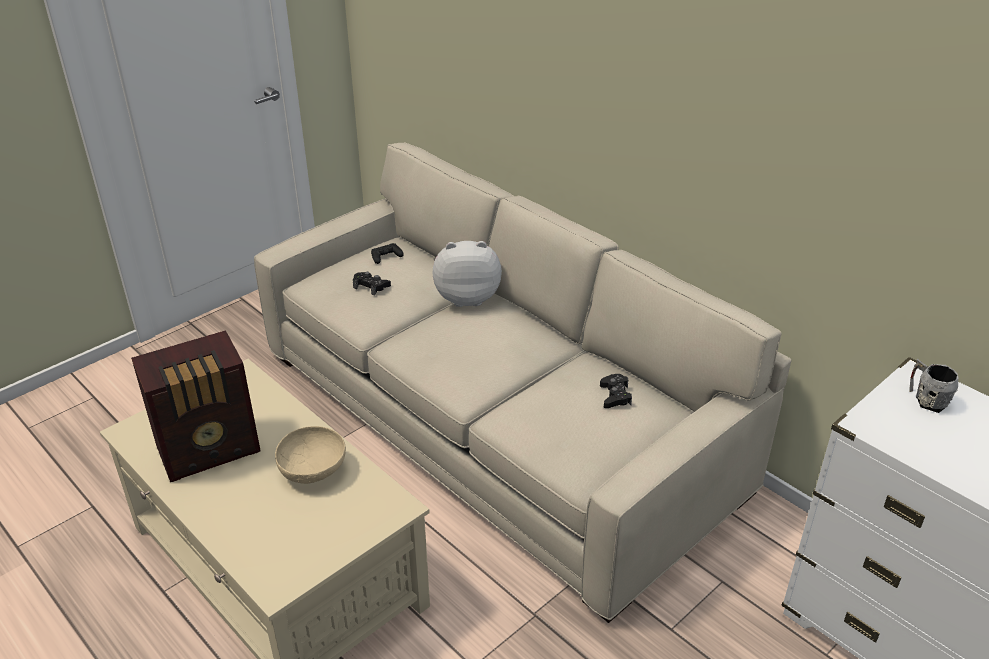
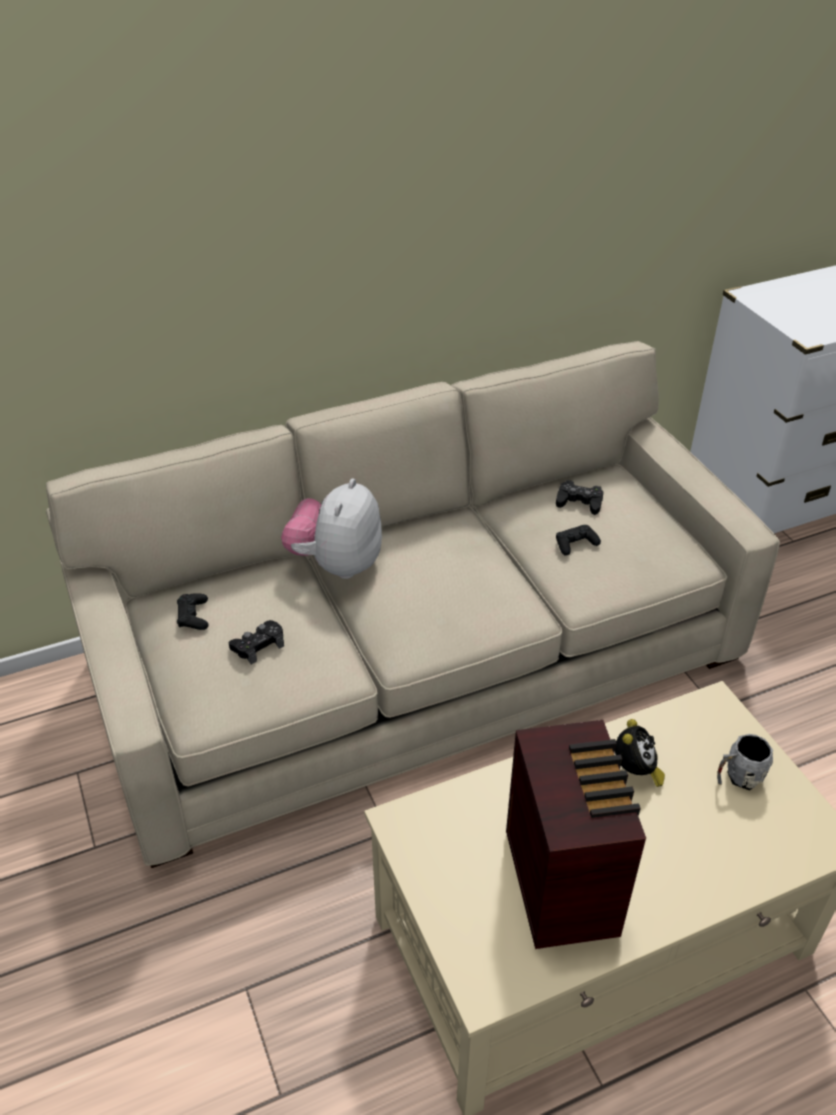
camera: 70 degrees left, 5 degrees up
beige bowl [275,426,346,484] -> alarm clock [615,719,665,787]
grey mug [909,359,959,413] -> grey mug moved to [717,734,774,791]
none -> black game controller [556,525,601,556]

